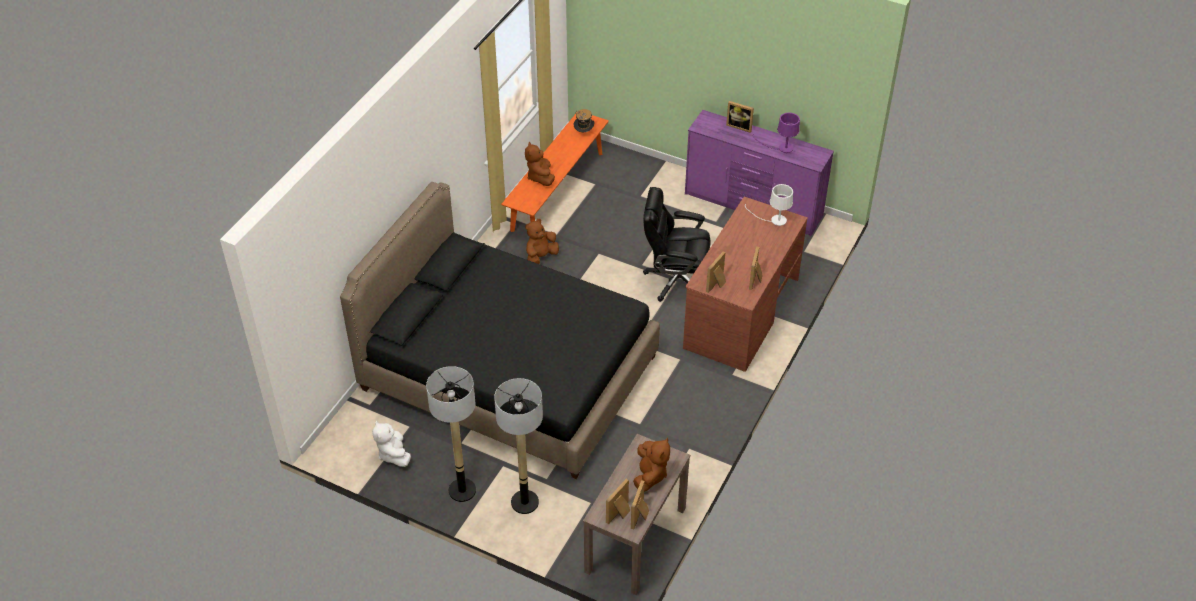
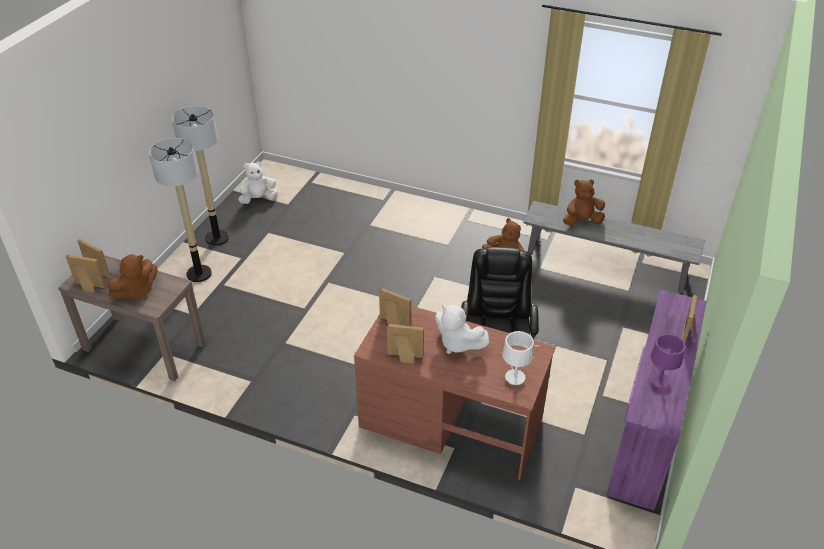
camera: 85 degrees right, 5 degrees down
black bed [340,182,660,479] -> none
orange bench [501,114,609,232] -> grey bench [523,201,705,293]
hat [574,109,595,132] -> none
brown plush toy [633,437,670,492] -> brown plush toy turned 45 degrees counterclockwise [107,254,158,300]
none -> white plush toy [435,305,490,354]

